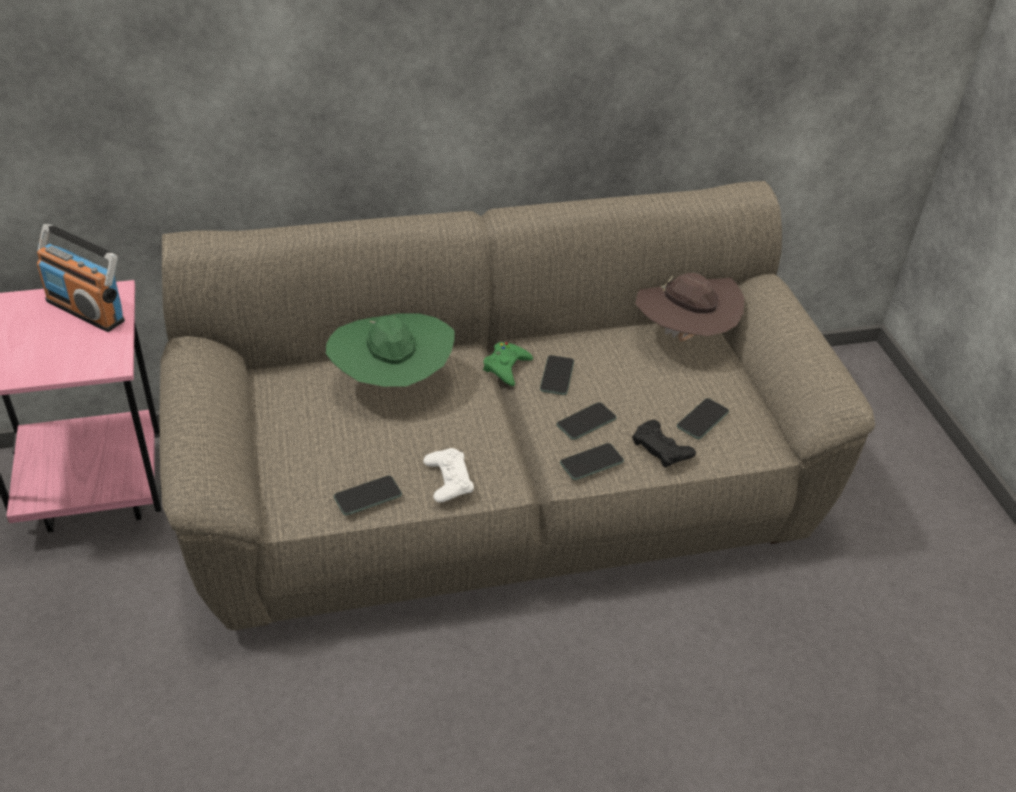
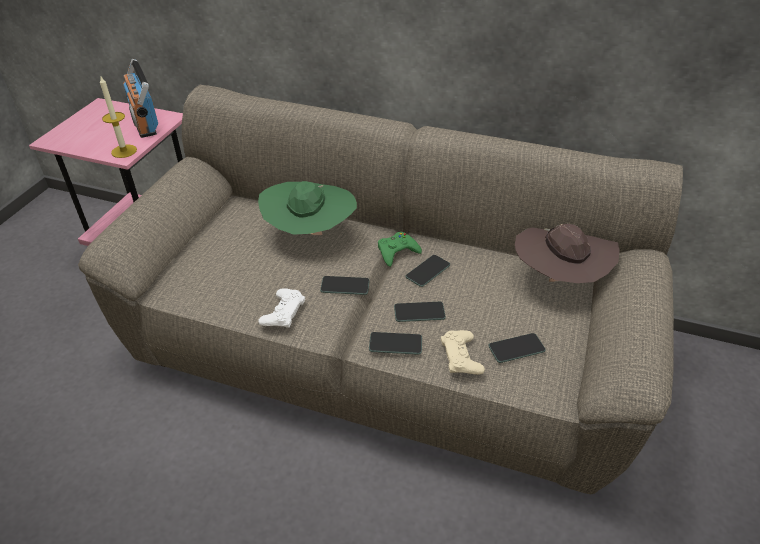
camera: 35 degrees right, 0 degrees up
phone [334,476,402,515] -> phone moved to [320,276,370,295]
black game controller [632,420,696,467] -> beige game controller [441,330,485,375]
none -> candle [100,77,137,158]

